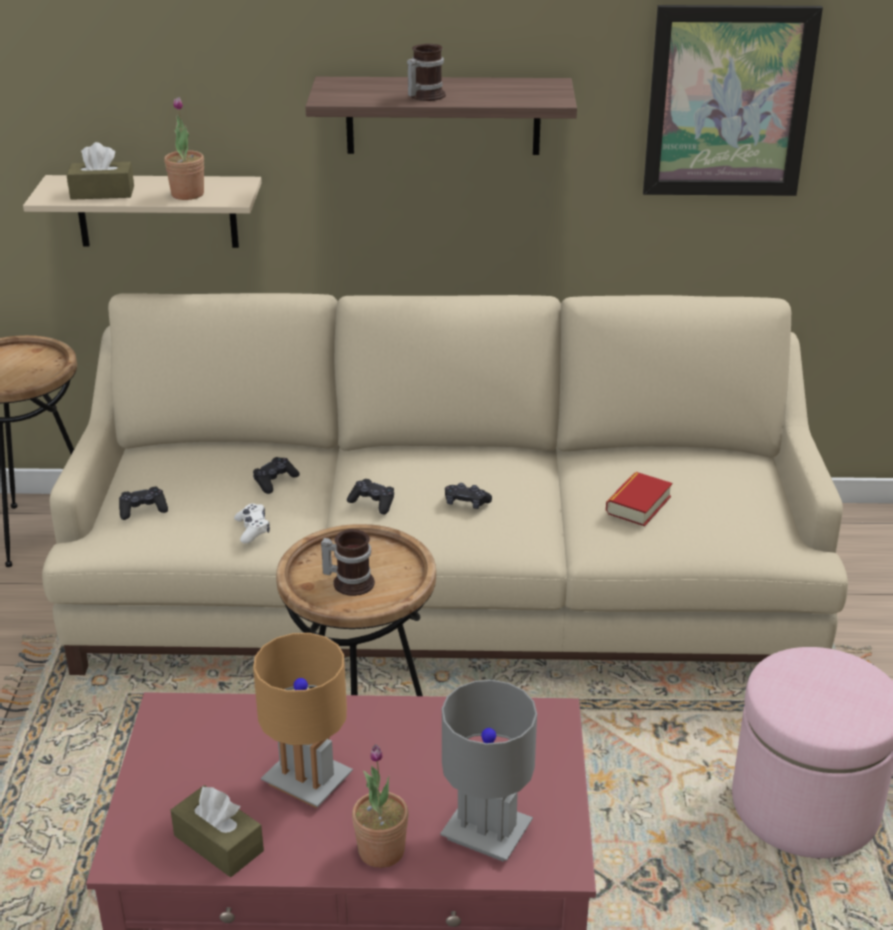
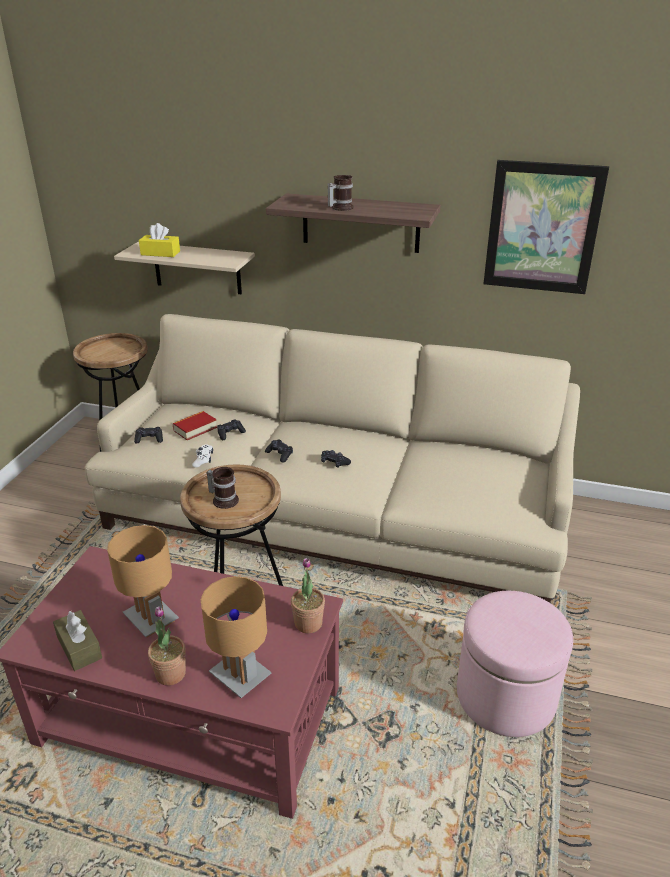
camera: 15 degrees right, 0 degrees up
brown tissue box [67,142,134,200] -> yellow tissue box [139,223,180,257]
potted plant [164,97,204,200] -> potted plant moved to [291,558,325,634]
grey table lamp [440,680,537,862] -> brown table lamp [200,576,272,698]
book [606,472,672,526] -> book moved to [173,411,217,440]

